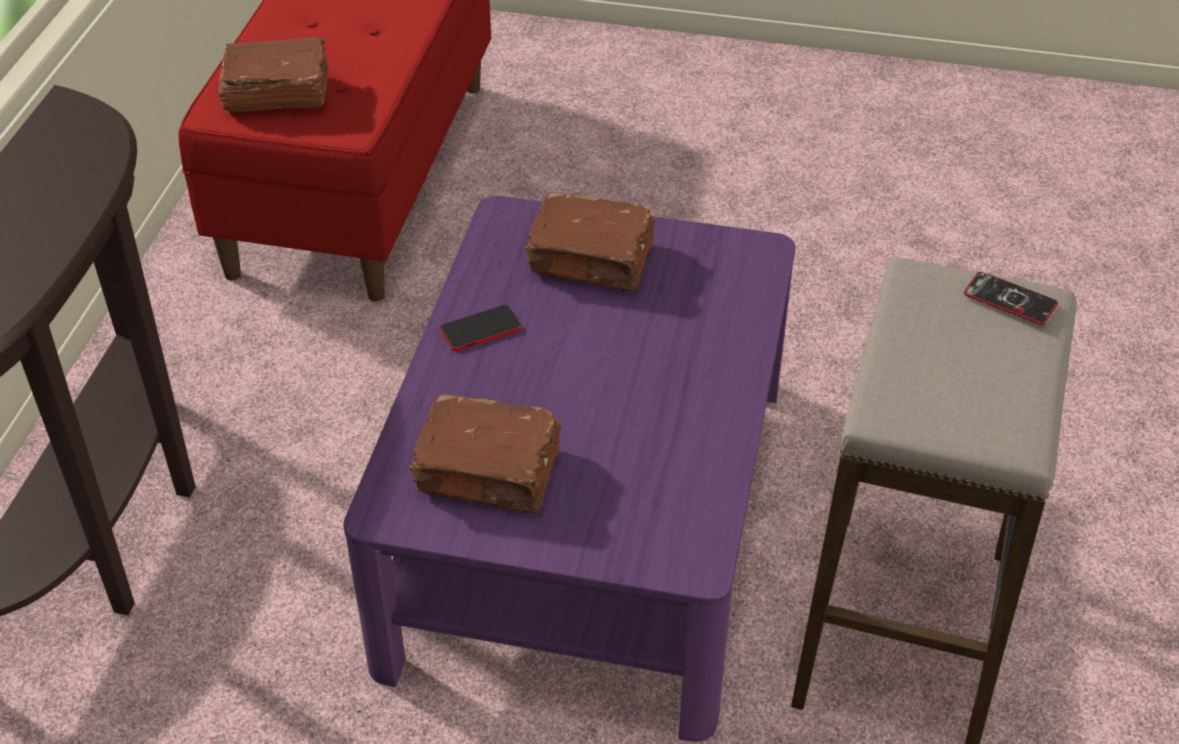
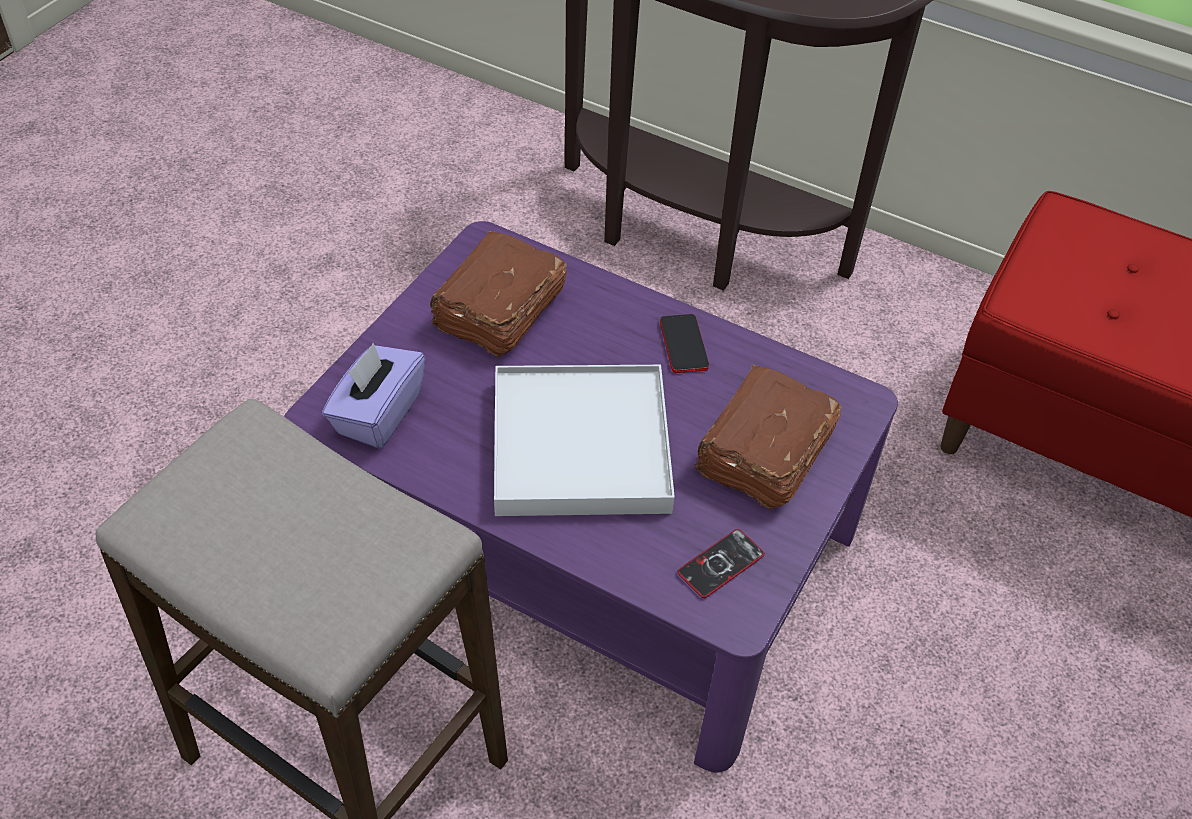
camera: 105 degrees right, 5 degrees up
brown book [218,37,328,113] -> none
phone [964,272,1058,325] -> phone moved to [677,529,764,598]
none -> purple tissue box [322,343,425,449]
none -> white tray [494,365,675,516]

